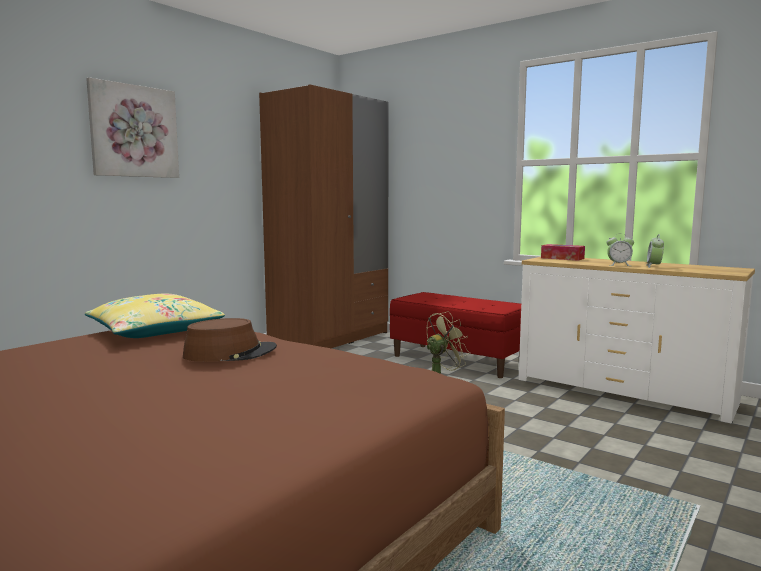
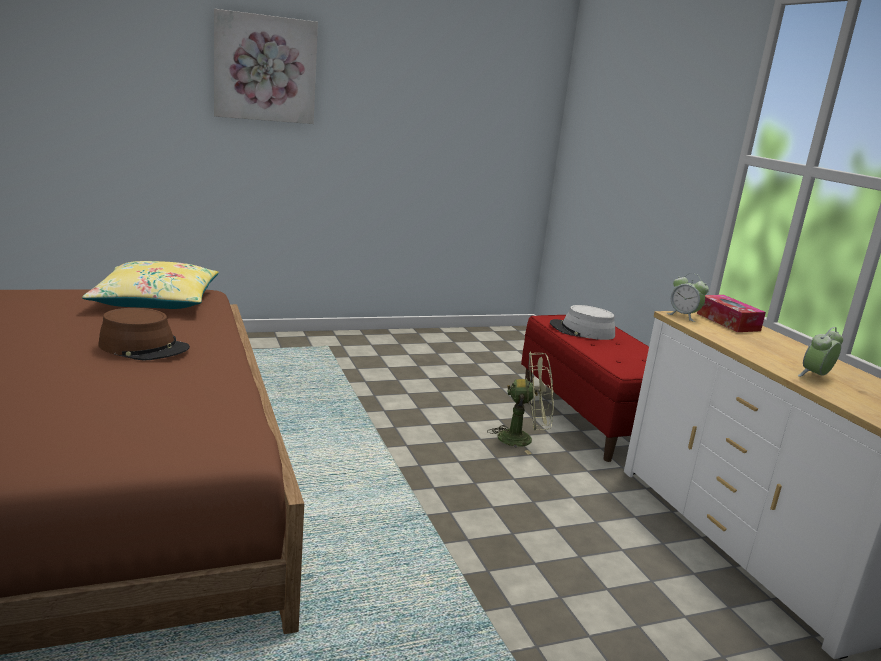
camera: 30 degrees right, 10 degrees up
brown wardrobe [259,84,389,348] -> none
alarm clock [607,233,634,266] -> alarm clock moved to [667,273,709,322]
none -> grey hat [550,305,615,340]

